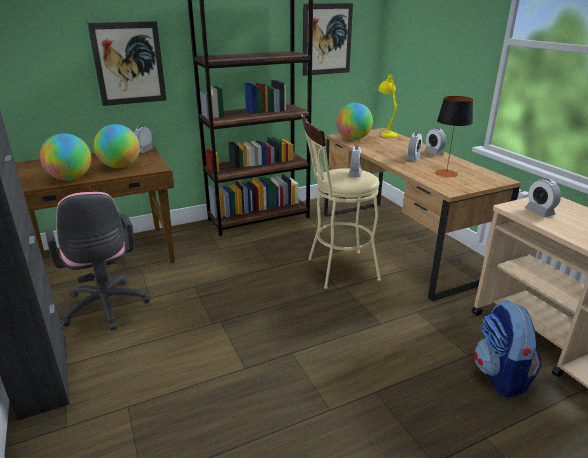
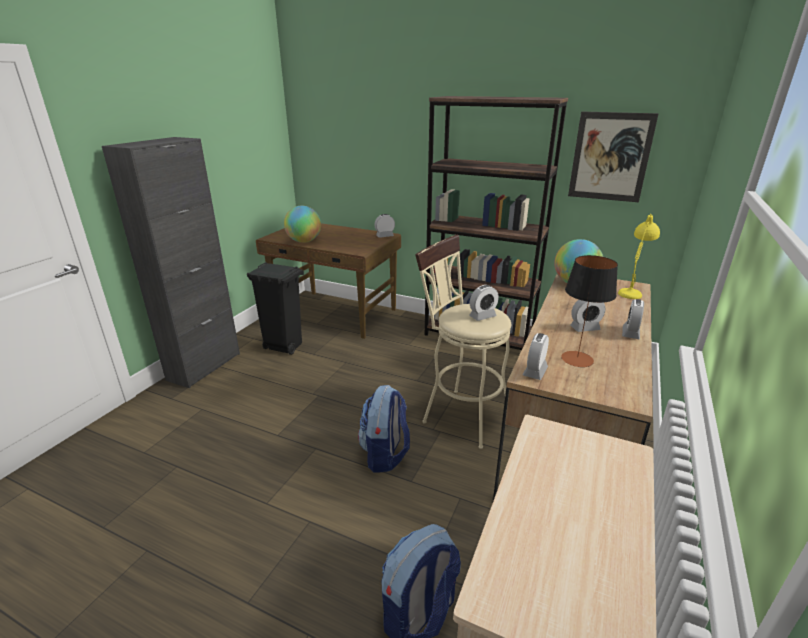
camera: 50 degrees right, 0 degrees up
pink office chair [45,192,150,331] -> black trash can [247,262,304,355]
picture [87,21,166,106] -> none
globe [94,124,140,168] -> none
alarm clock [525,178,561,217] -> alarm clock moved to [522,333,549,380]
none -> backpack [358,385,410,472]

